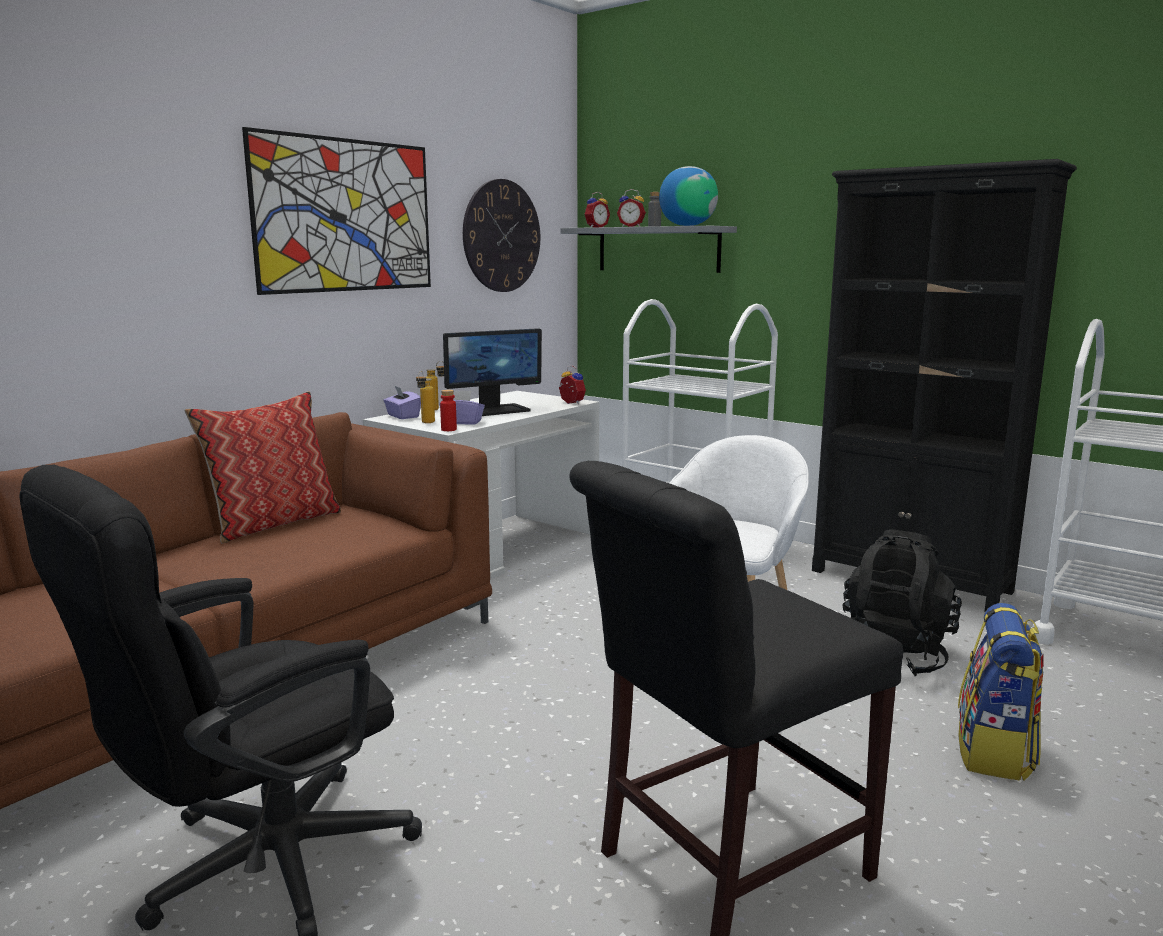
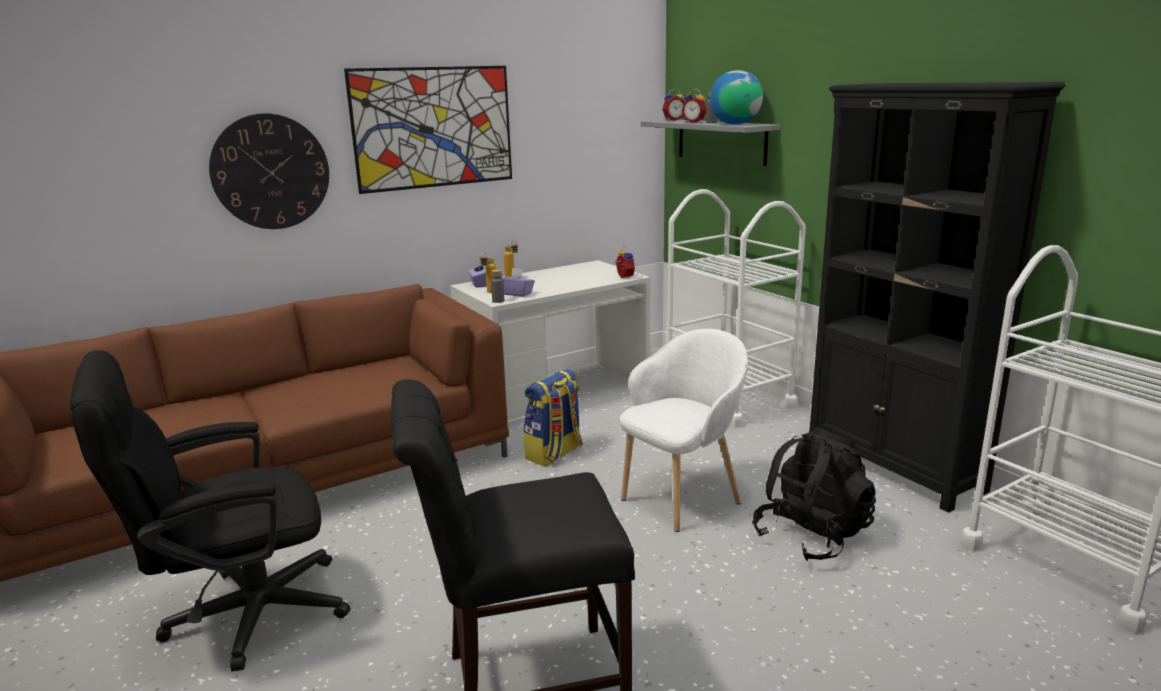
camera: 20 degrees right, 5 degrees up
pillow [184,391,341,544] -> none
red bottle [440,390,457,431] -> grey bottle [491,269,504,303]
monitor [443,328,542,416] -> none
wall clock [463,179,540,292] -> wall clock moved to [209,113,329,229]
backpack [958,603,1044,781] -> backpack moved to [524,369,583,466]

